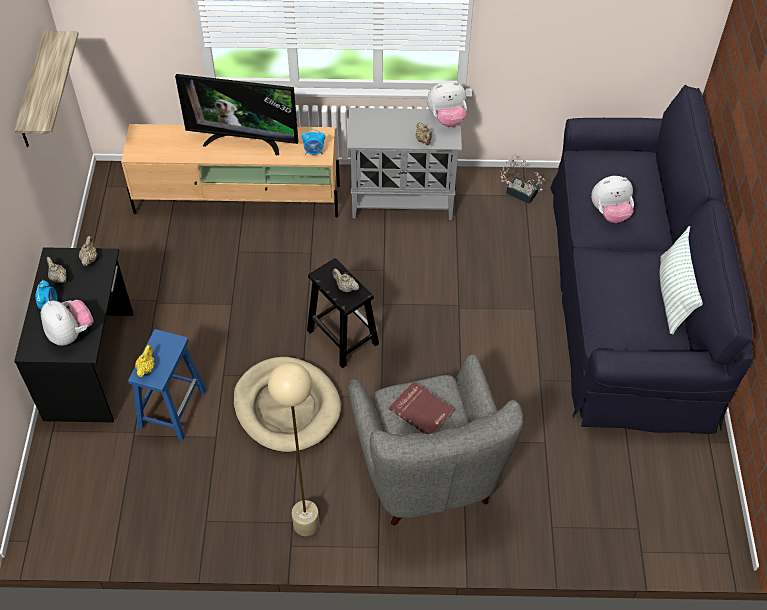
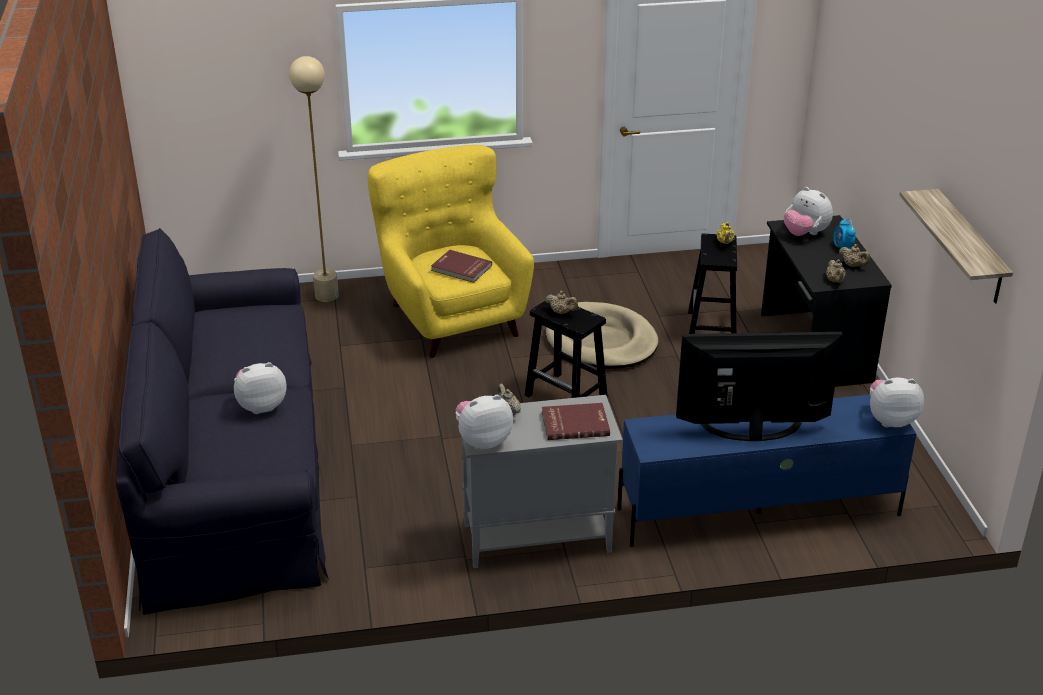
camera: 170 degrees right, 20 degrees down
beige tv stand [121,124,340,218] -> blue tv stand [617,394,916,547]
blue stool [128,329,206,440] -> black stool [688,234,737,334]
beige floor lamp [268,362,319,536] -> beige floor lamp moved to [289,56,339,302]
alarm clock [302,129,325,155] -> none
grey armchair [349,354,524,526] -> yellow armchair [368,145,534,358]
potted plant [500,154,545,204] -> none
pillow [660,226,703,334] -> none
none -> red book [542,403,610,440]
none -> plush toy [870,377,924,427]

